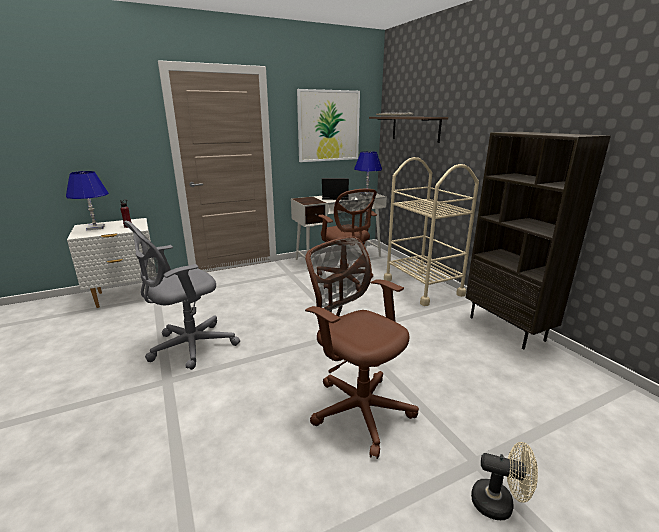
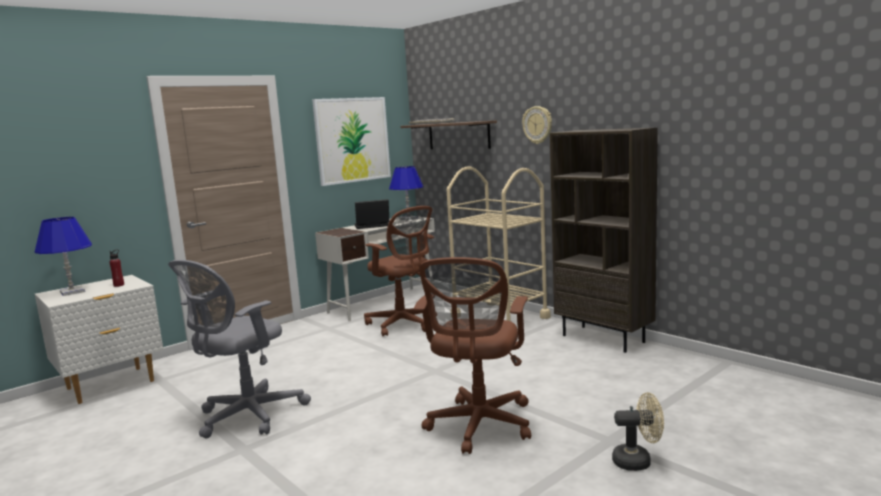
camera: 15 degrees left, 10 degrees down
brown office chair [305,236,419,459] -> brown office chair turned 105 degrees counterclockwise [414,257,531,454]
none -> wall clock [522,106,552,144]

